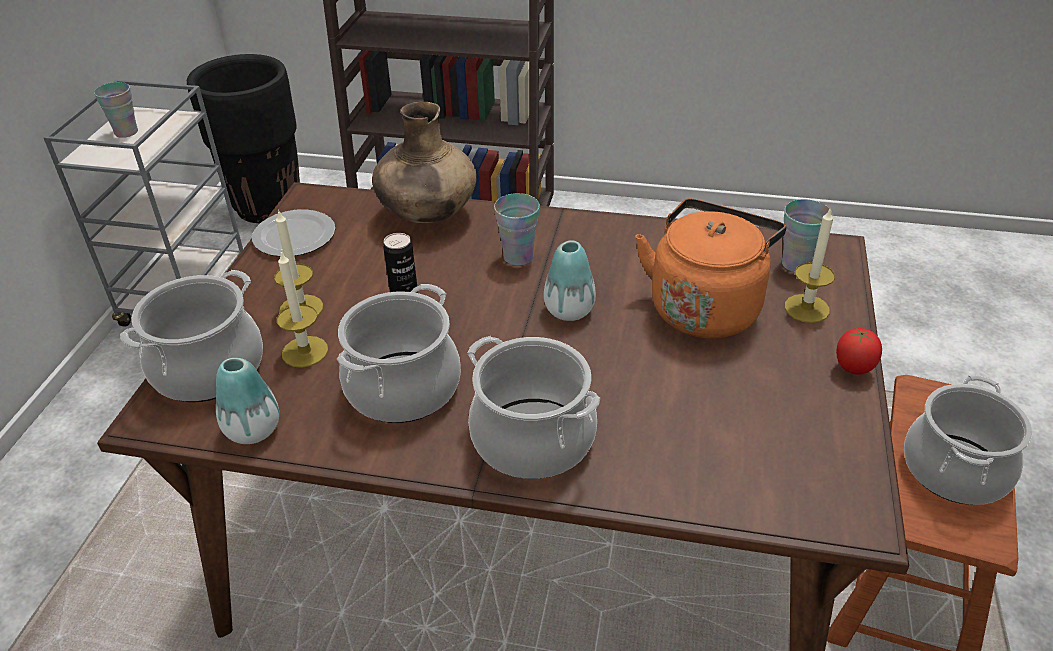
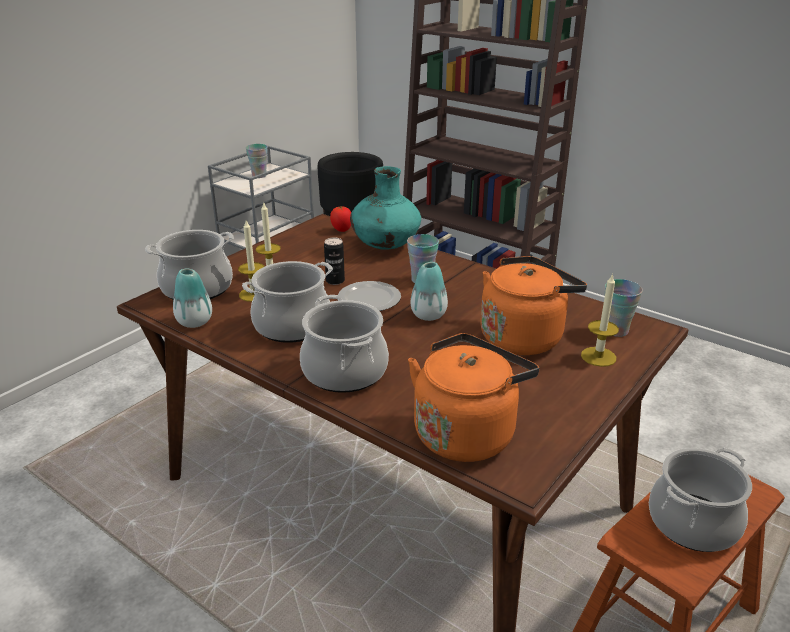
camera: 25 degrees right, 10 degrees down
plate [252,209,335,257] -> plate moved to [338,281,401,311]
brown vase [372,102,477,223] -> turquoise vase [350,166,421,250]
tomato [836,327,882,375] -> tomato moved to [330,206,351,232]
none -> orange kettle [408,333,539,462]

